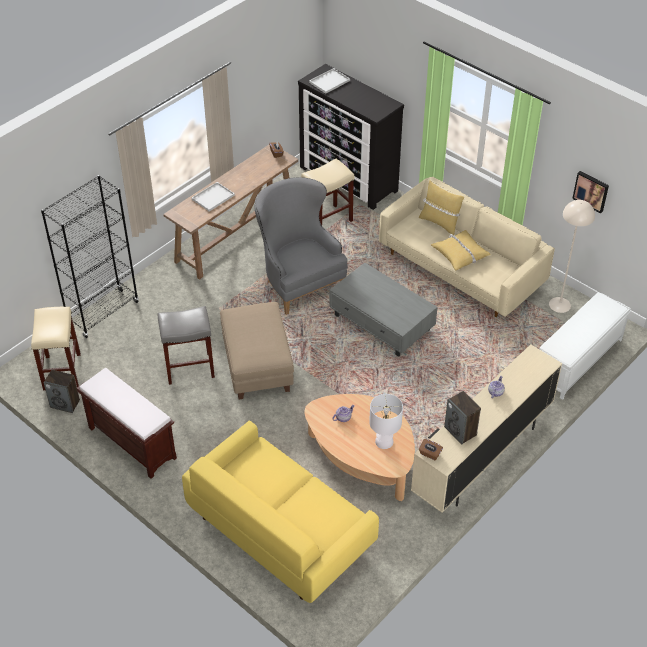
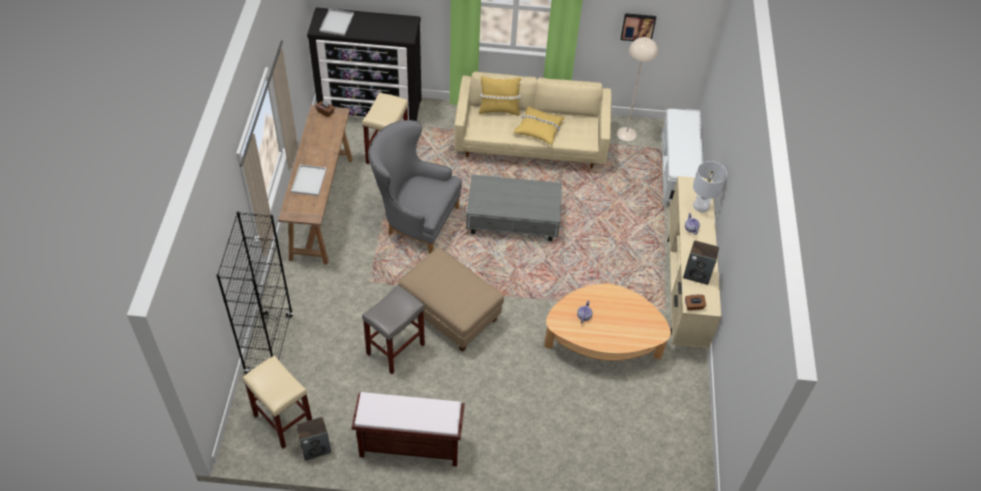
camera: 40 degrees left, 5 degrees up
yellow sofa [182,421,379,603] -> none
white table lamp [369,394,403,449] -> white table lamp moved to [693,161,727,212]

